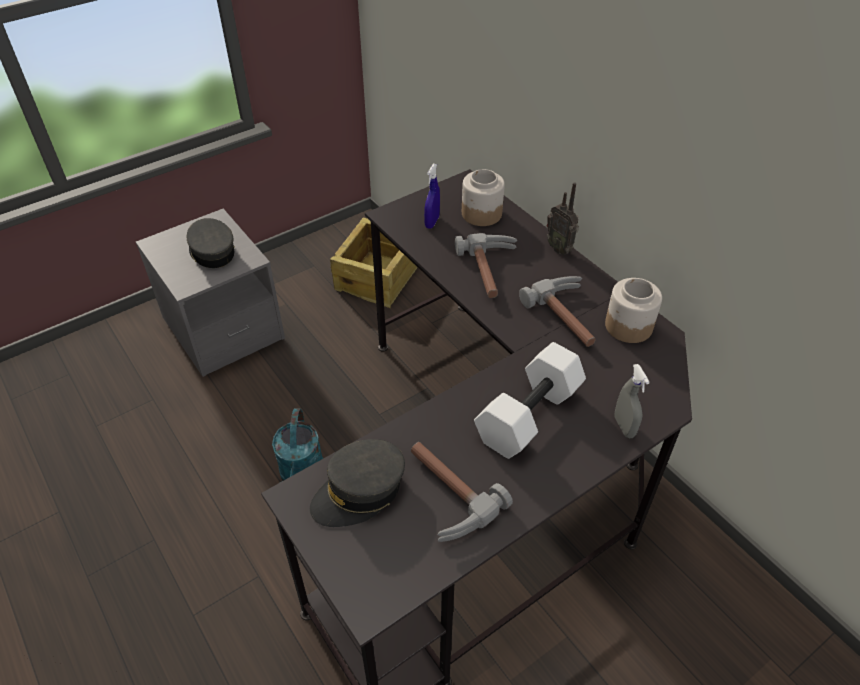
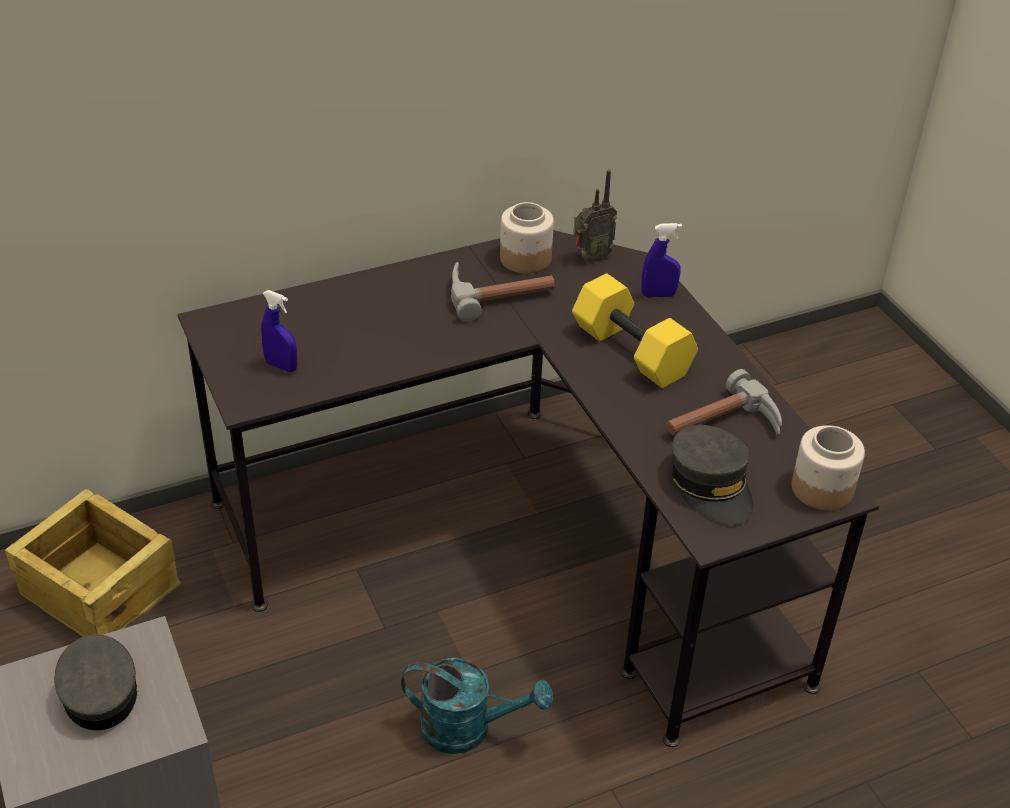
camera: 80 degrees left, 5 degrees down
grey cap [187,218,235,268] -> grey cap turned 90 degrees clockwise [54,634,139,730]
hammer [455,233,517,298] -> none
jar [462,169,505,226] -> jar moved to [792,425,865,511]
white dumbbell [474,342,586,459] -> yellow dumbbell [572,273,698,388]
radio [547,182,579,255] -> radio moved to [573,170,617,262]
grey spray bottle [614,364,650,438] -> blue spray bottle [641,223,682,297]

